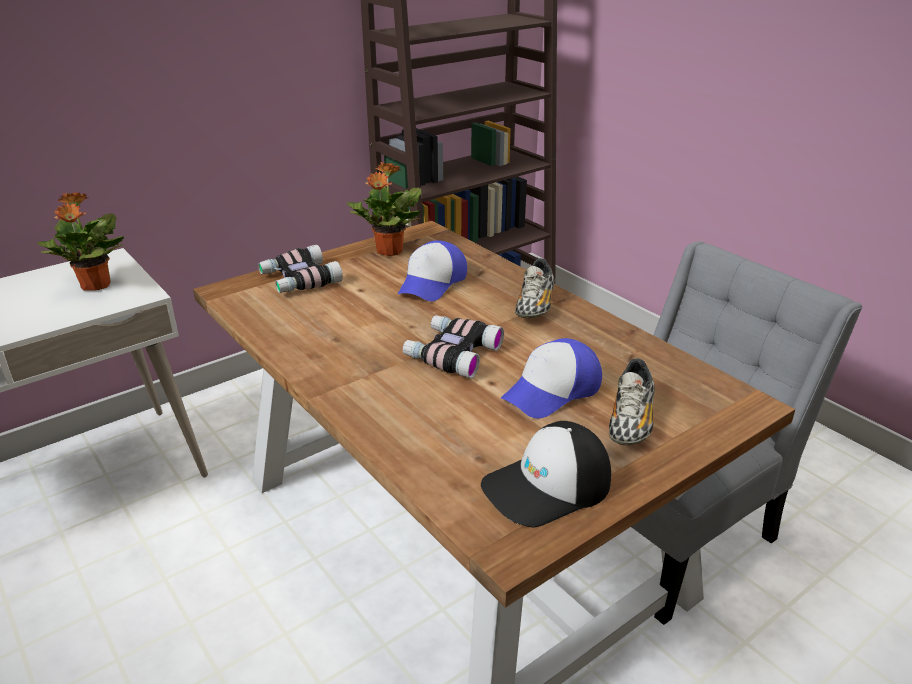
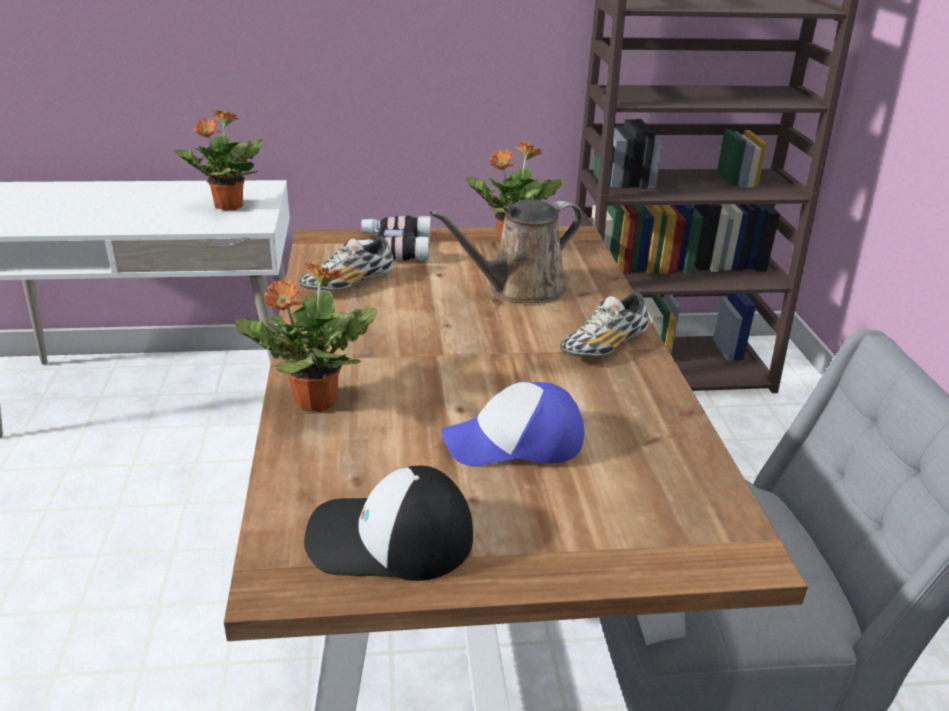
camera: 30 degrees right, 0 degrees up
cap [398,240,467,301] -> brown watering can [429,199,583,303]
binoculars [403,315,504,379] -> none
shoe [609,358,655,445] -> shoe moved to [299,236,394,290]
none -> potted plant [235,260,377,412]

